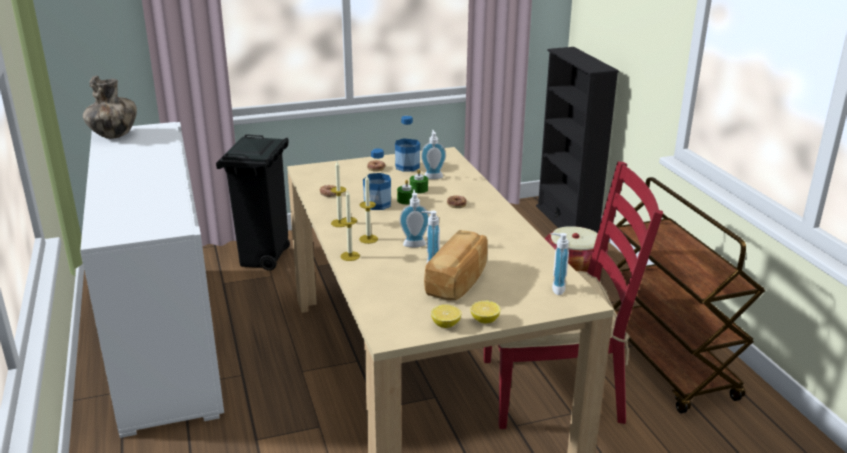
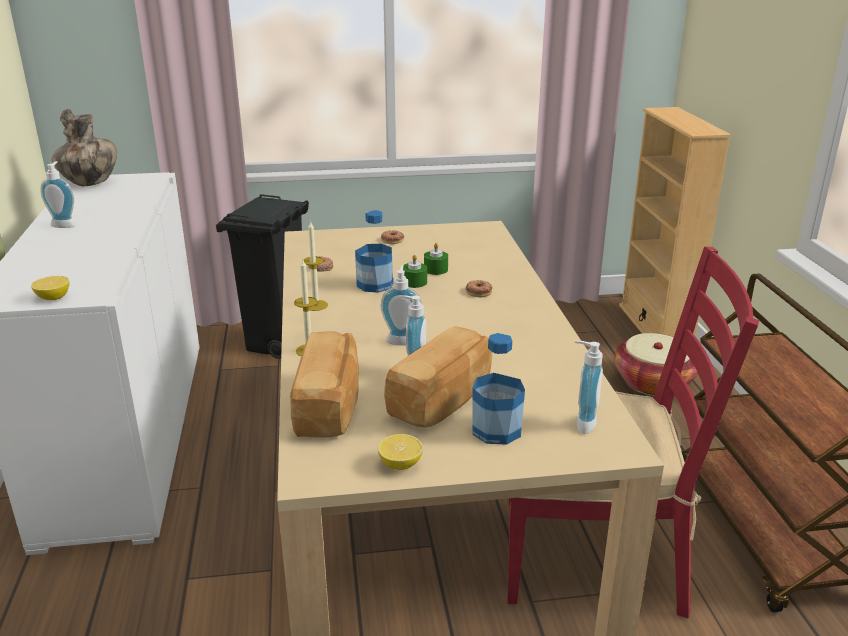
camera: 10 degrees right, 0 degrees up
candle [359,175,378,244] -> none
bottle [395,116,420,172] -> bottle moved to [473,333,525,445]
soap dispenser [421,130,446,179] -> soap dispenser moved to [40,161,76,228]
lemon [470,301,501,323] -> lemon moved to [31,276,69,300]
black bookcase [536,47,619,233] -> beige bookcase [619,107,731,337]
none -> bread [290,331,359,438]

